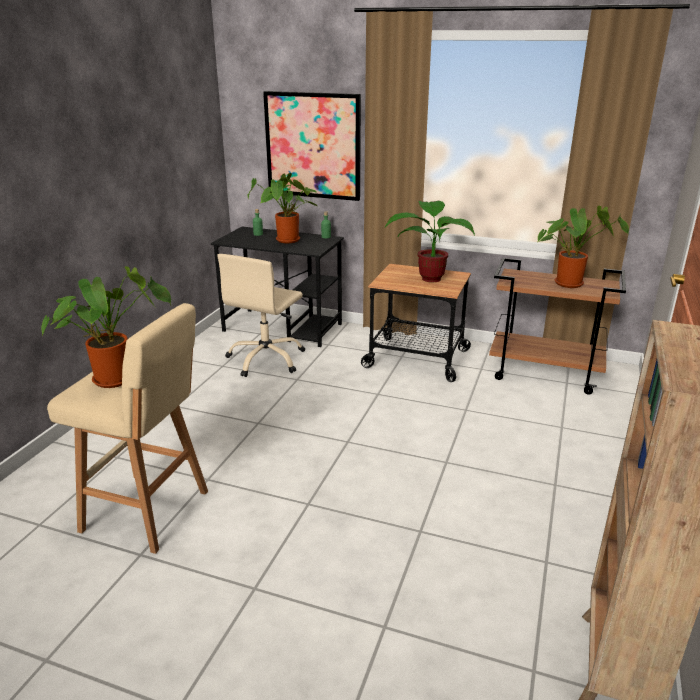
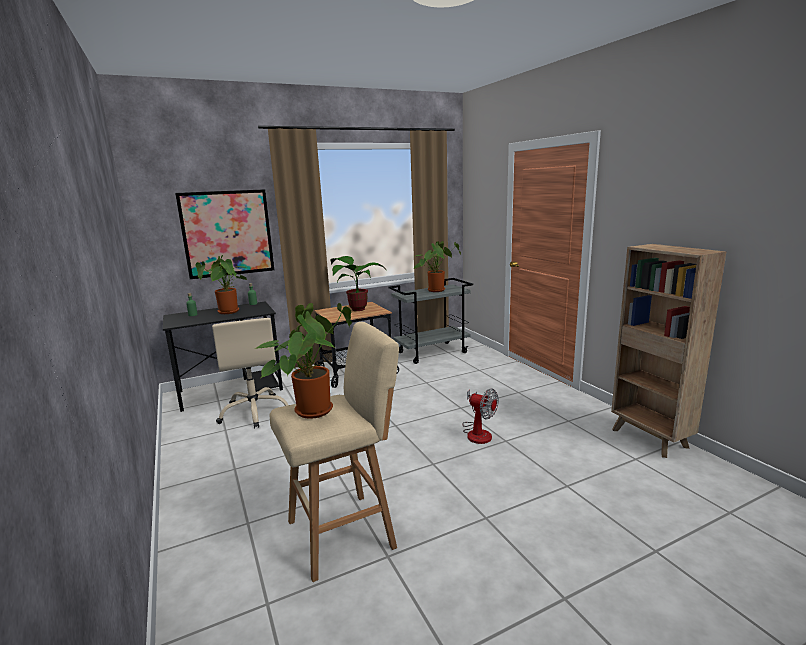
camera: 45 degrees left, 10 degrees down
brown cart [489,258,626,395] -> grey cart [388,278,473,364]
none -> fan [463,388,499,444]

